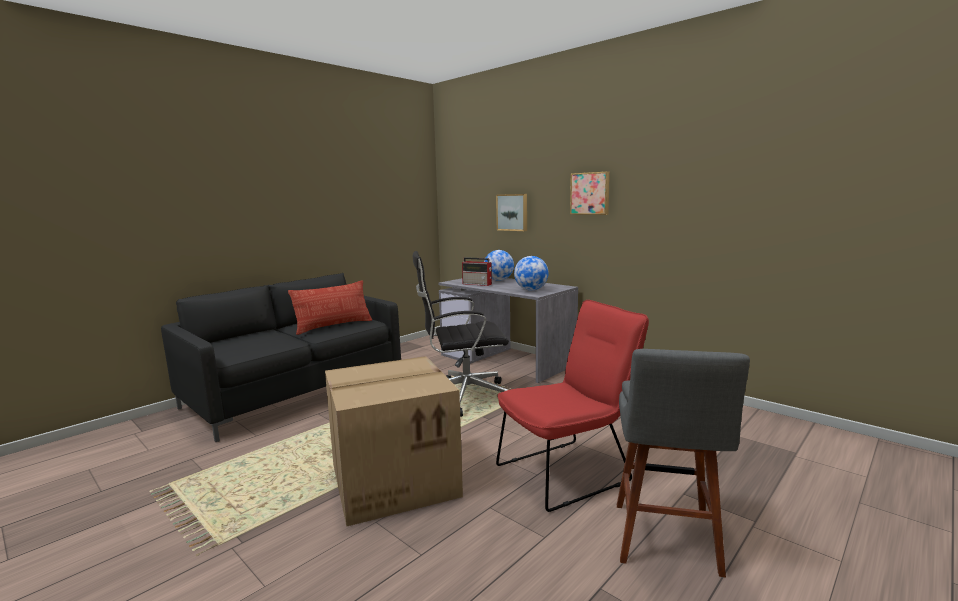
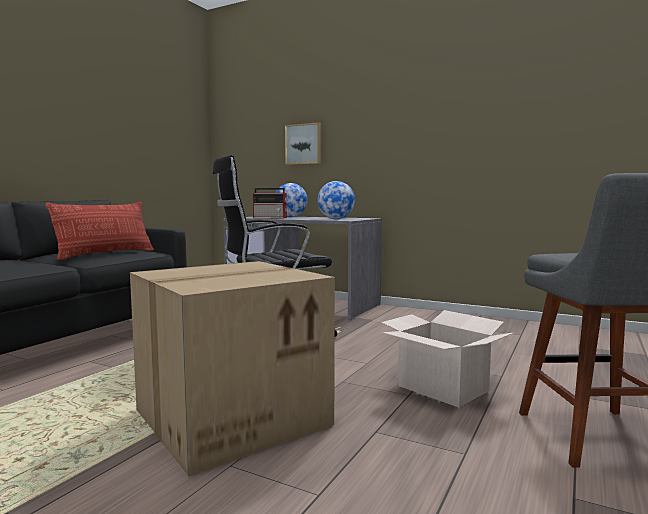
camera: 15 degrees left, 5 degrees down
red chair [496,300,649,512] -> cardboard box [381,310,515,407]
picture [570,171,610,215] -> none

